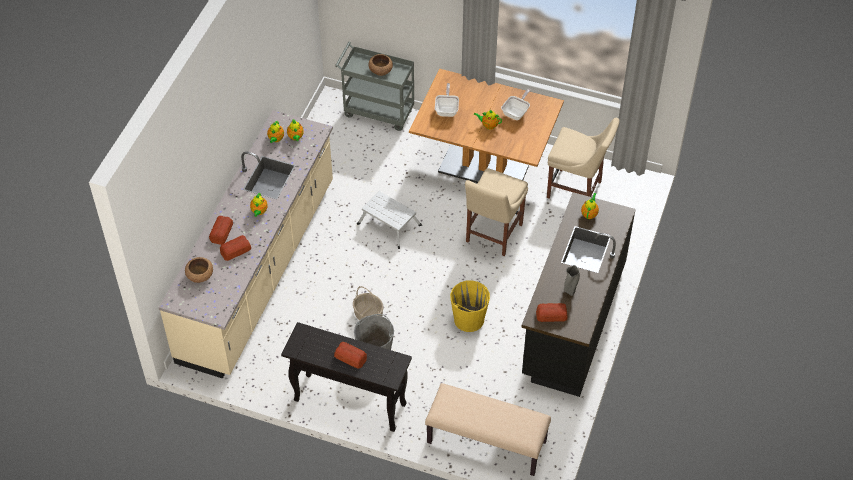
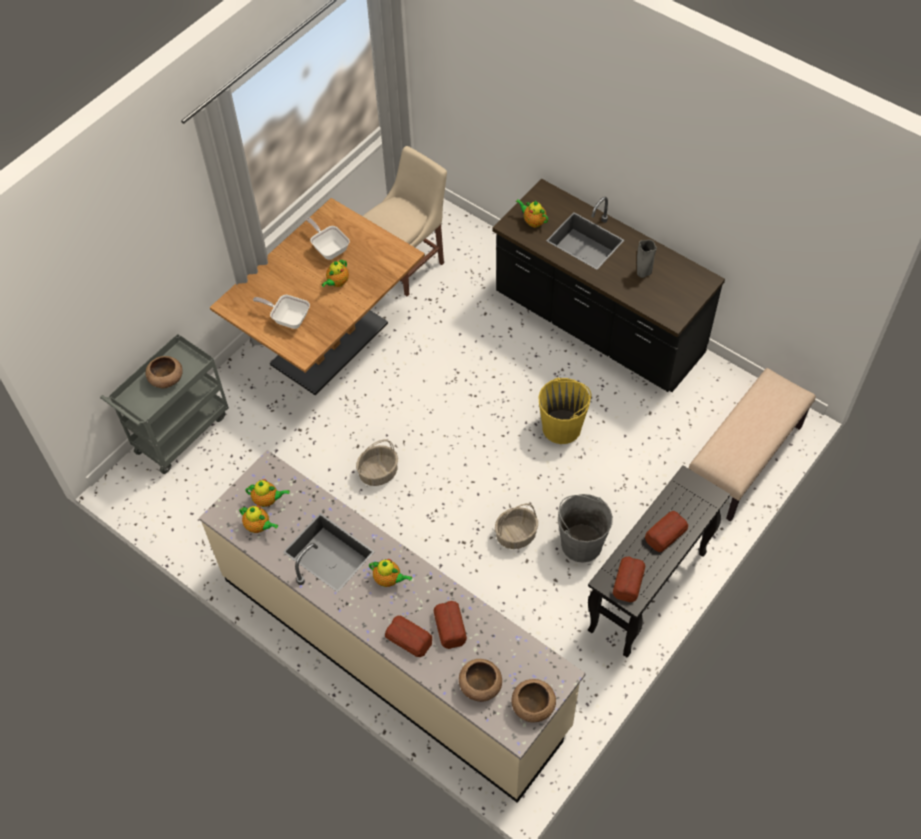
camera: 70 degrees left, 5 degrees up
white step ladder [357,191,422,249] -> basket [356,440,398,486]
beige chair [465,168,528,256] -> none
bread [536,303,568,322] -> bread moved to [613,557,645,602]
none -> brown bowl [511,679,556,723]

